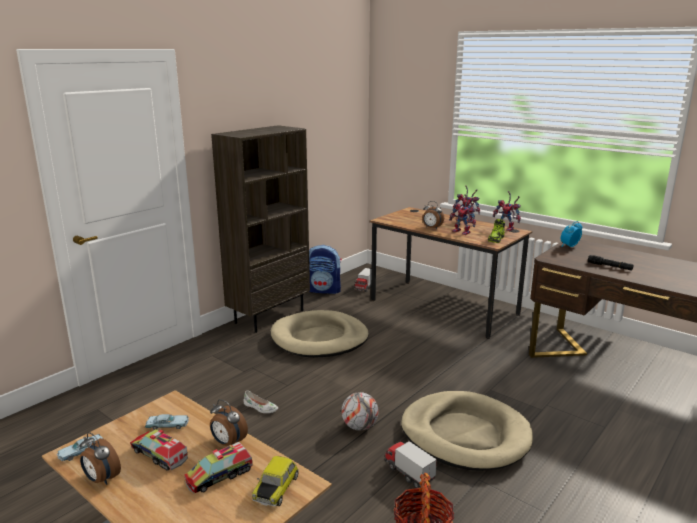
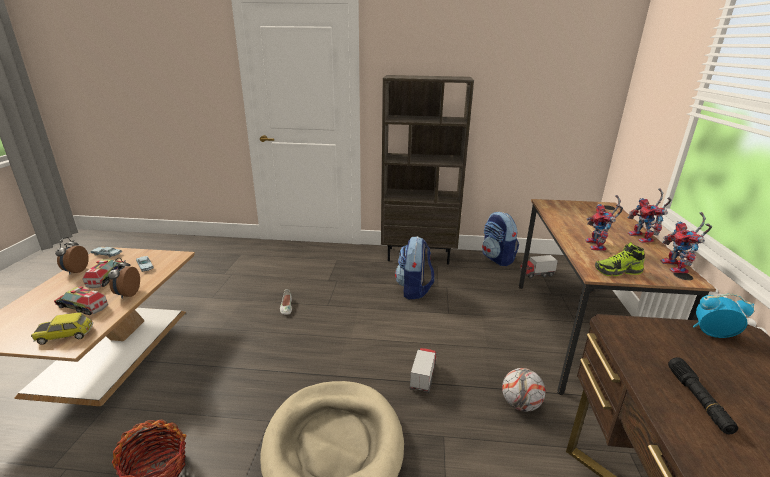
camera: 55 degrees right, 5 degrees up
beige dog bed [271,310,369,358] -> backpack [395,236,434,299]
football [341,392,379,431] -> football moved to [502,368,546,412]
toy truck [384,441,437,488] -> toy truck moved to [410,348,438,393]
alarm clock [423,201,444,229] -> none

